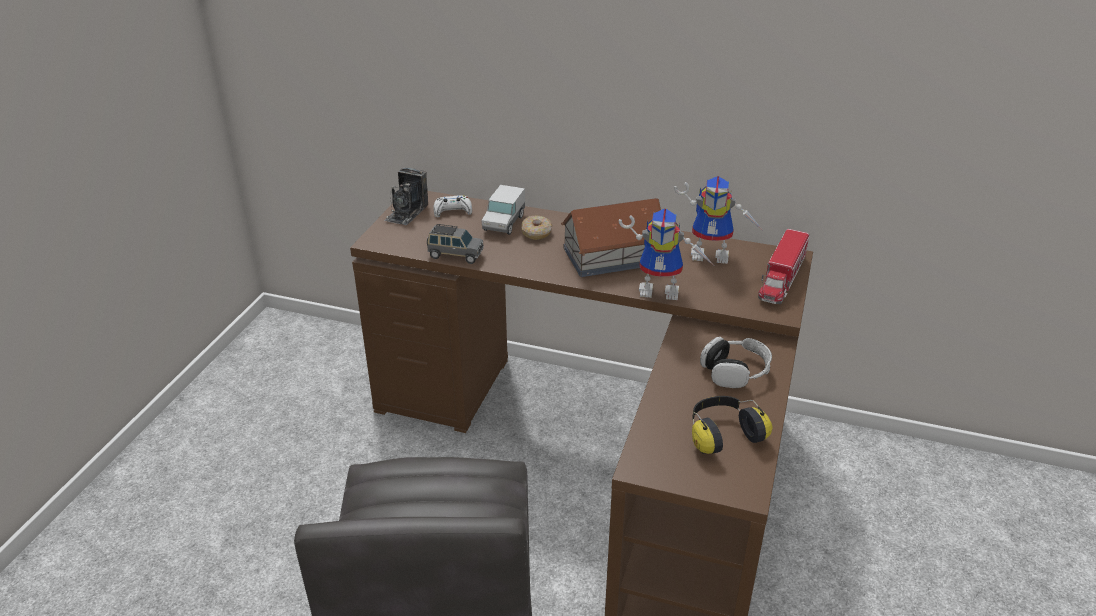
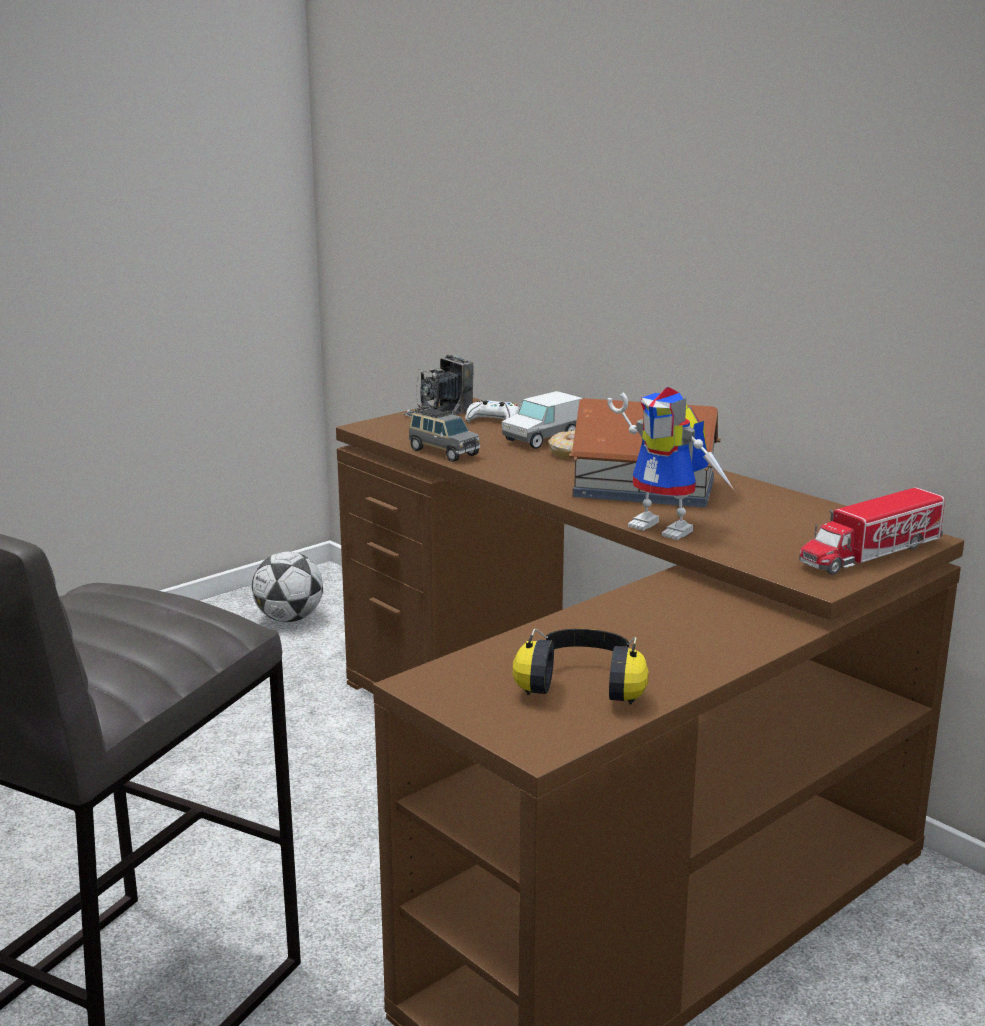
camera: 30 degrees right, 15 degrees down
toy robot [674,176,761,264] -> none
headphones [700,337,772,388] -> none
none -> football [252,552,323,622]

